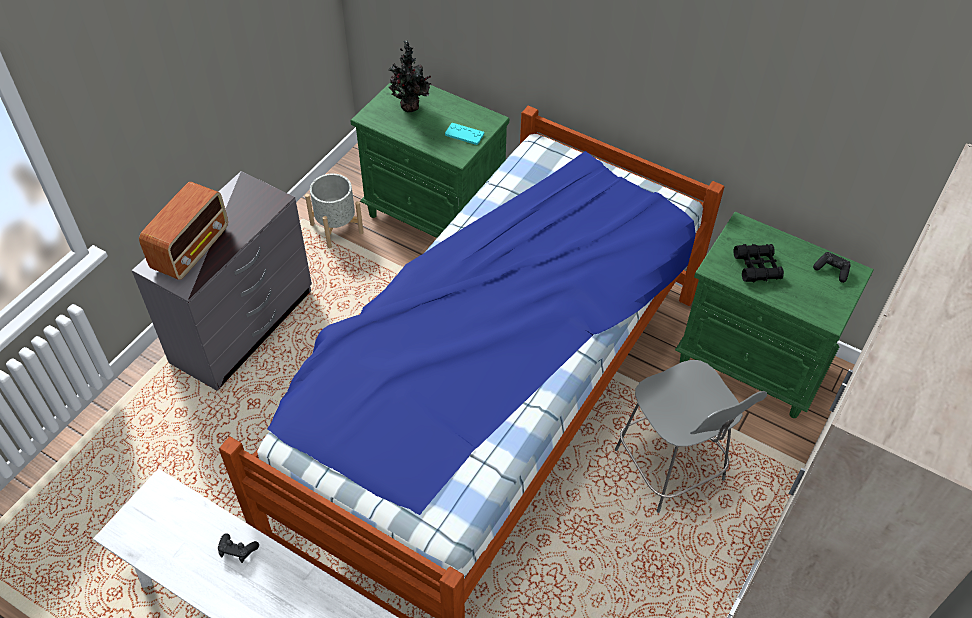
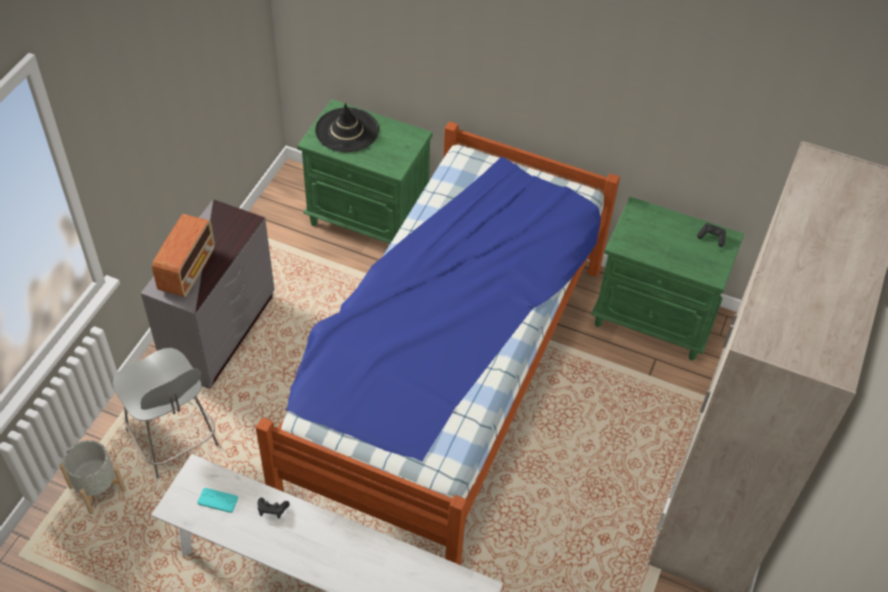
camera: 10 degrees left, 0 degrees up
grey planter [305,174,364,248] -> grey planter moved to [59,440,126,514]
potted plant [389,40,432,112] -> black hat [315,103,379,152]
turquoise game controller [445,123,484,145] -> turquoise game controller moved to [197,488,238,513]
grey chair [615,360,767,513] -> grey chair moved to [113,348,219,479]
black binoculars [733,244,784,282] -> none

